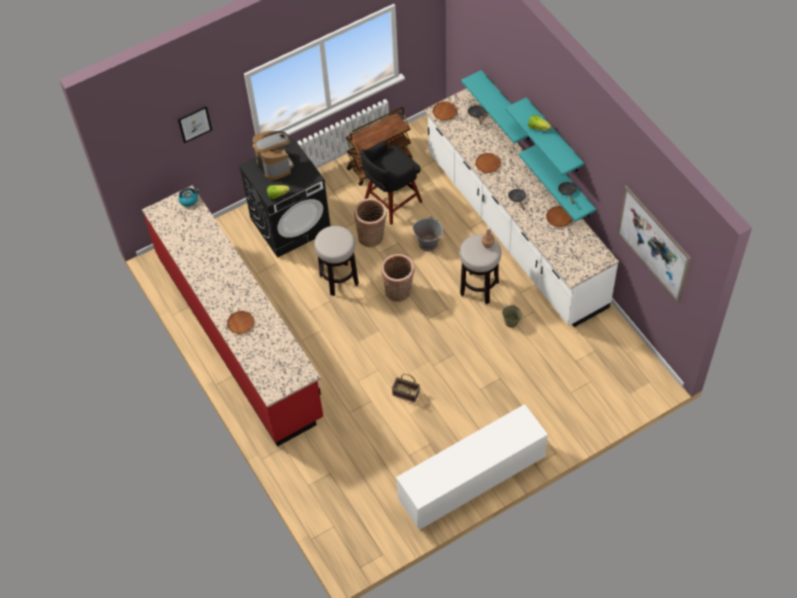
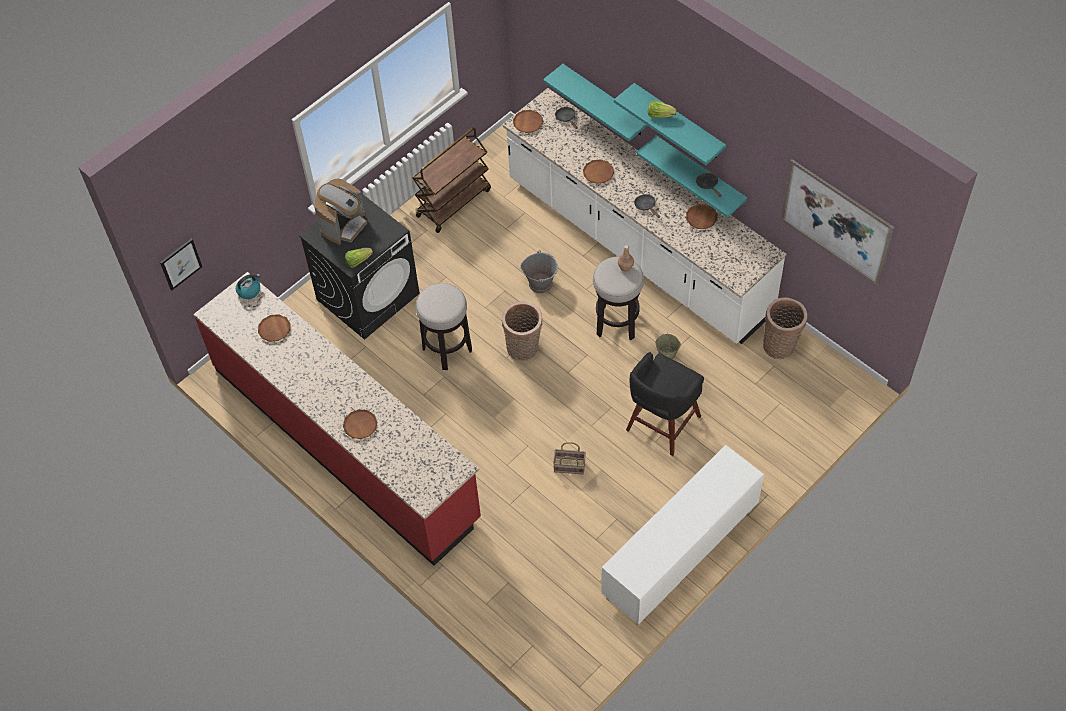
camera: 15 degrees left, 0 degrees up
picture [178,106,212,143] -> picture moved to [160,238,202,290]
coffee machine [253,131,294,180] -> coffee machine turned 75 degrees clockwise [314,178,367,245]
basket [354,198,387,247] -> basket moved to [763,297,807,359]
black stool [360,141,422,225] -> black stool moved to [626,352,704,456]
none -> brown plate [258,314,291,342]

